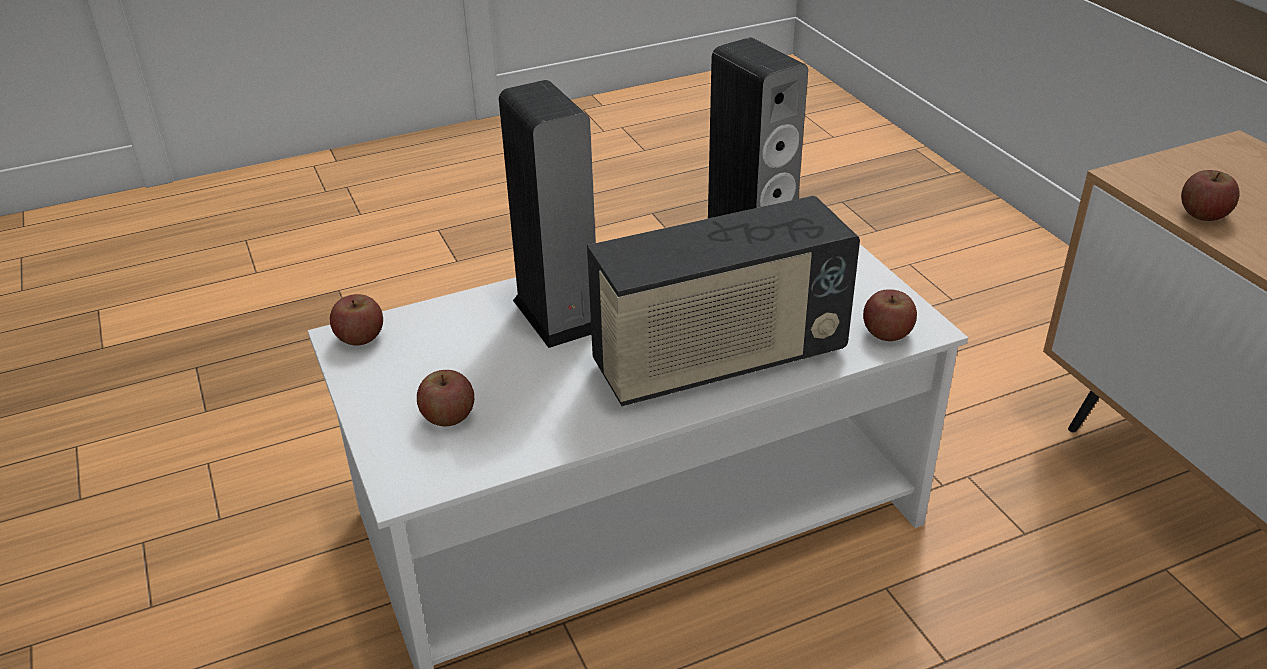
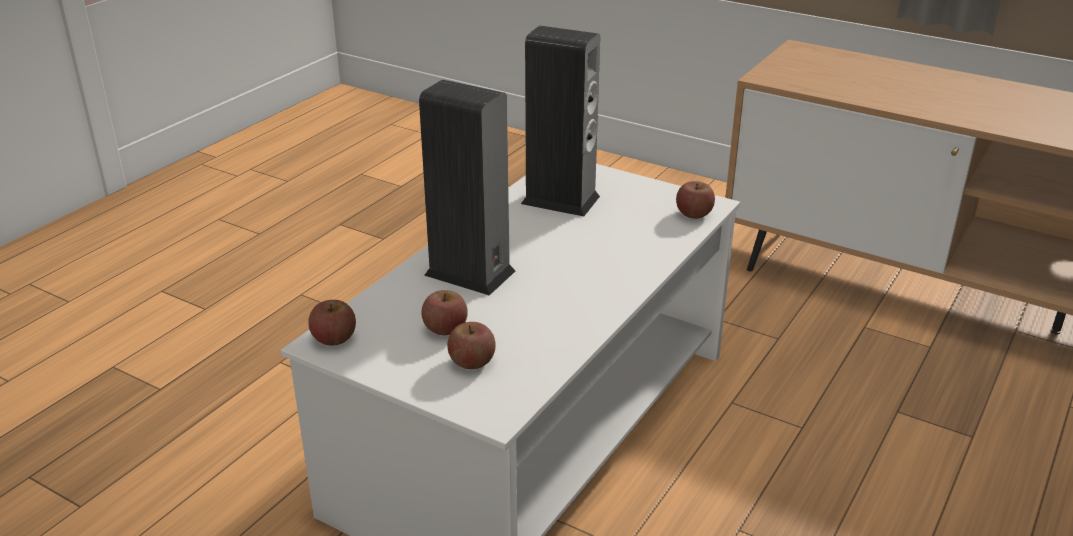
camera: 35 degrees left, 5 degrees down
radio [587,196,860,406] -> none
apple [1181,170,1240,221] -> apple moved to [422,290,468,335]

